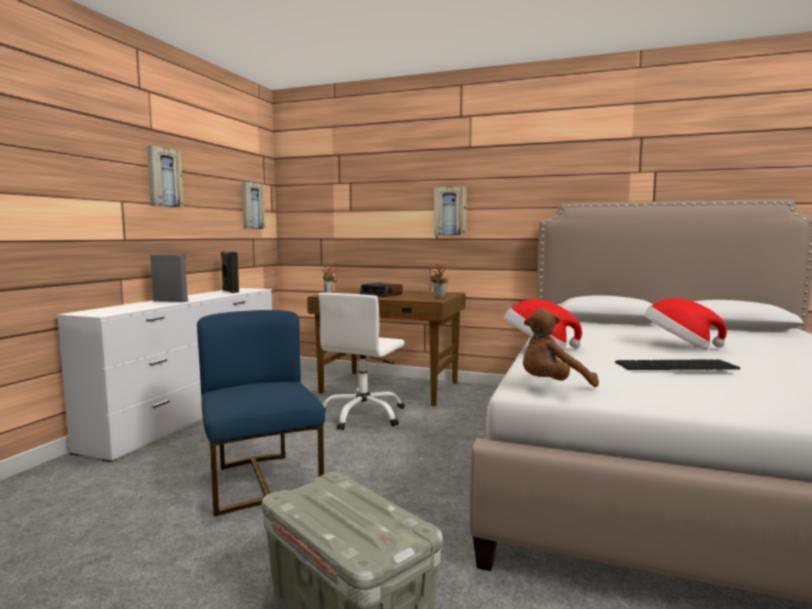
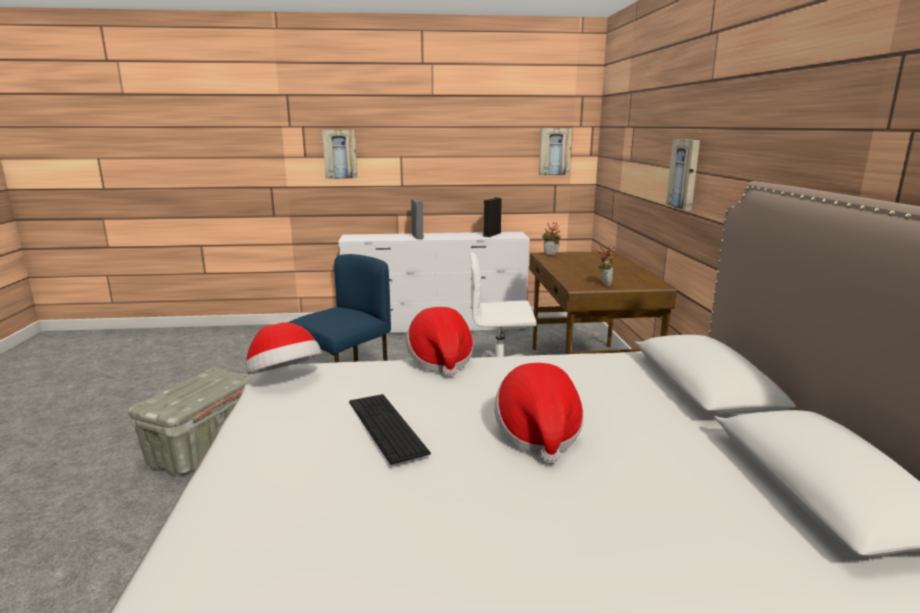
camera: 65 degrees right, 10 degrees up
picture [147,145,184,208] -> picture moved to [322,130,357,179]
alarm clock [360,282,403,297] -> none
brown plush toy [523,308,599,387] -> hat [246,322,322,374]

